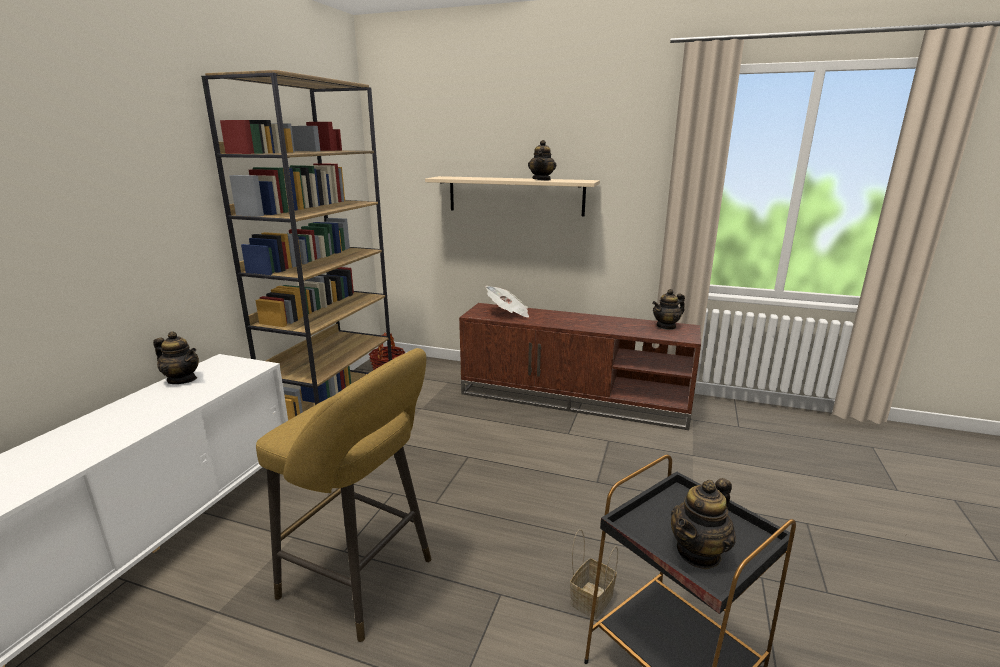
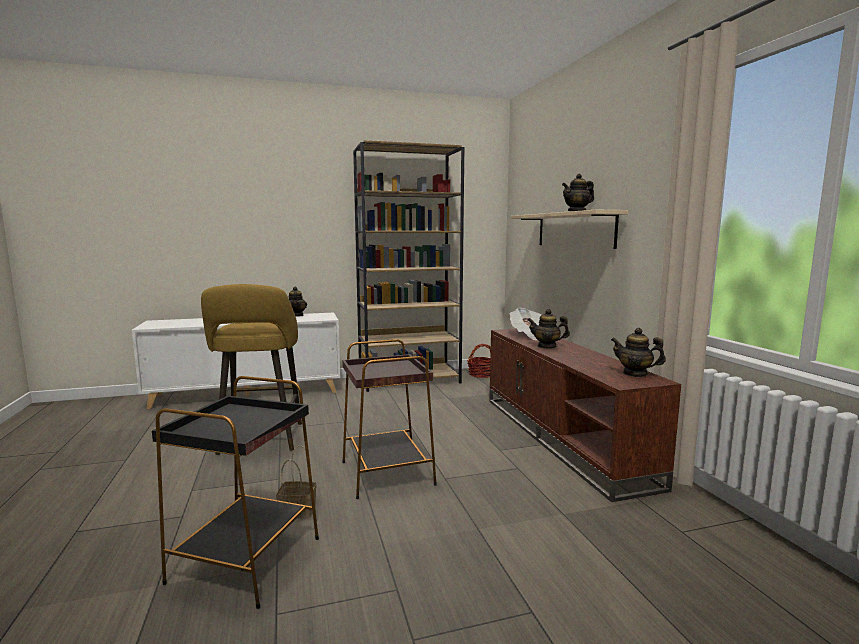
camera: 55 degrees right, 10 degrees down
teapot [671,478,736,570] -> teapot moved to [528,309,570,349]
none -> brown side table [342,339,437,499]

